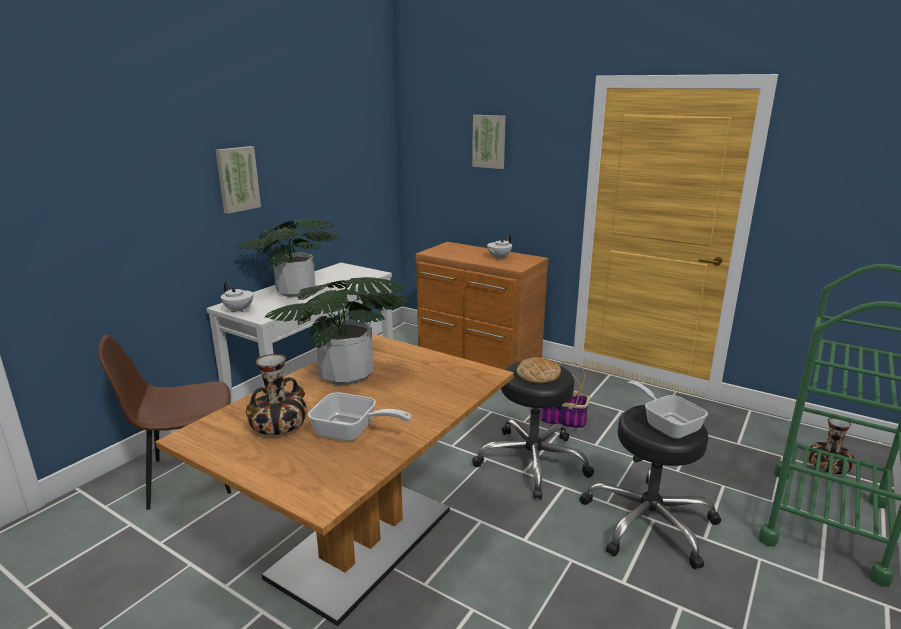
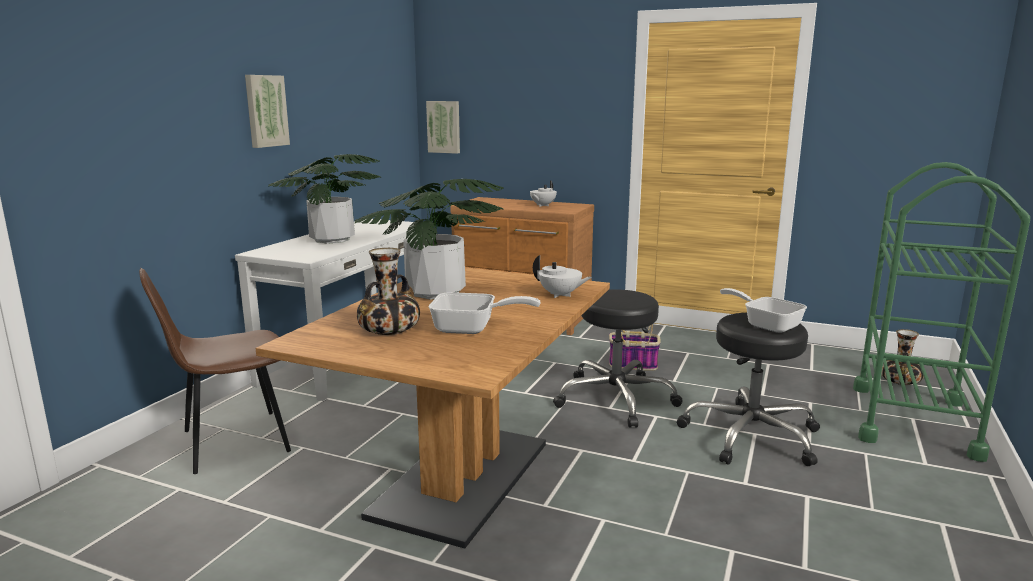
camera: 10 degrees left, 5 degrees down
white teapot [221,281,253,313] -> white teapot moved to [533,255,592,298]
picture [472,115,506,169] -> picture moved to [426,101,460,154]
bread [517,357,561,384] -> none

